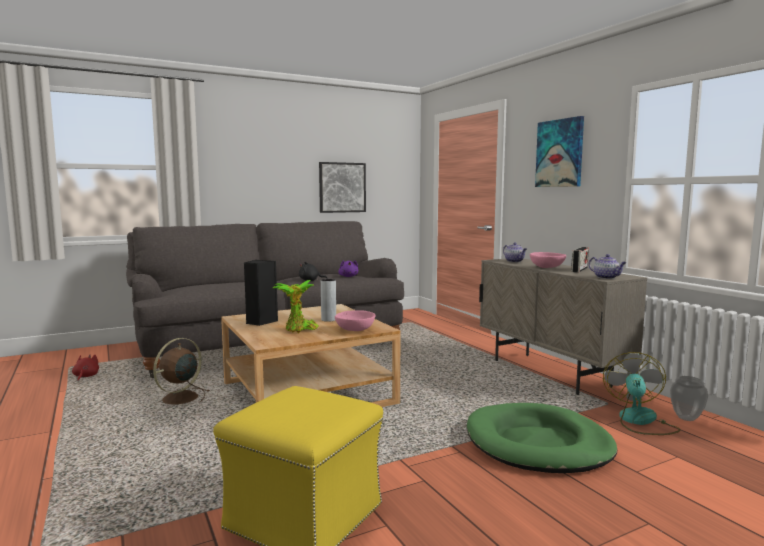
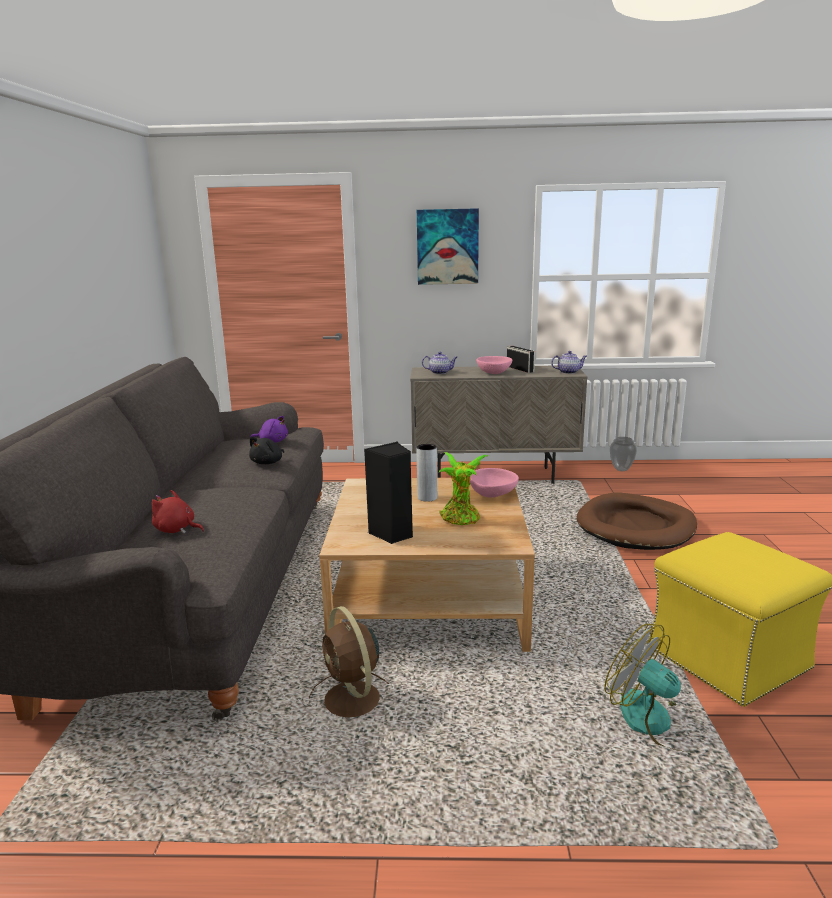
camera: 60 degrees left, 10 degrees up
red plush toy [72,355,99,381] -> red plush toy moved to [152,490,204,534]
picture [319,162,366,213] -> none
green dog bed [467,403,617,473] -> brown dog bed [577,492,697,550]
fan [603,352,680,435] -> fan moved to [604,624,697,752]

